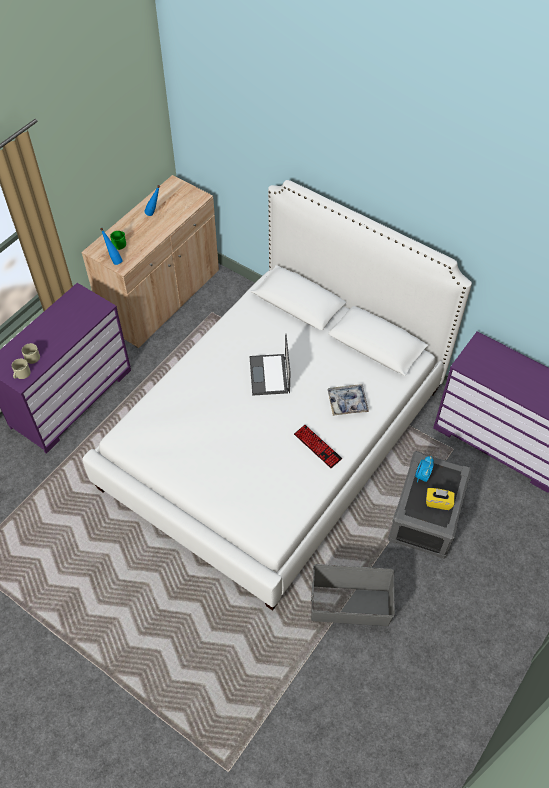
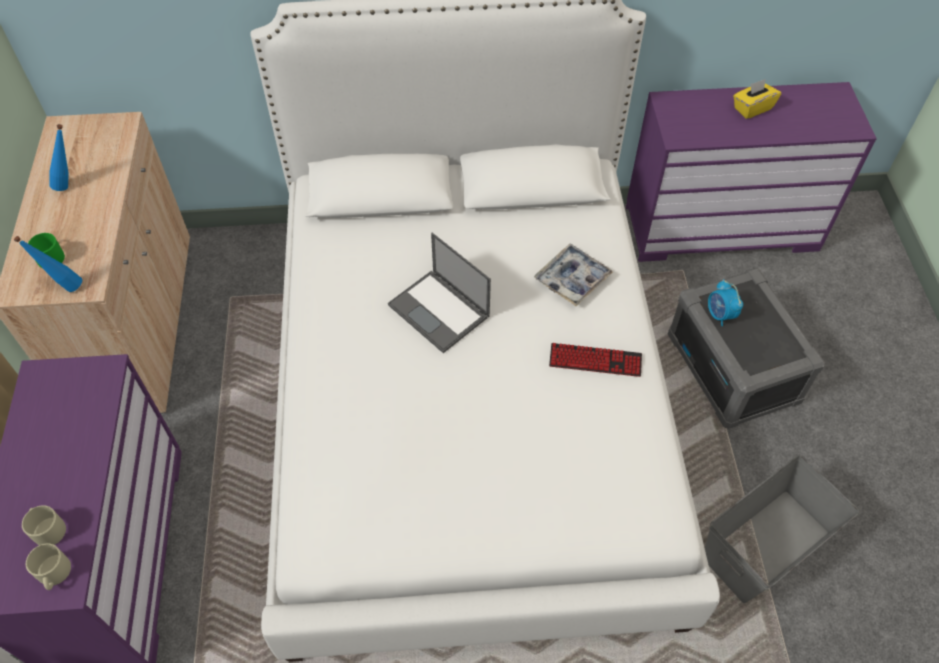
camera: 40 degrees left, 0 degrees up
yellow tissue box [426,488,455,510] -> yellow tissue box moved to [733,79,781,119]

